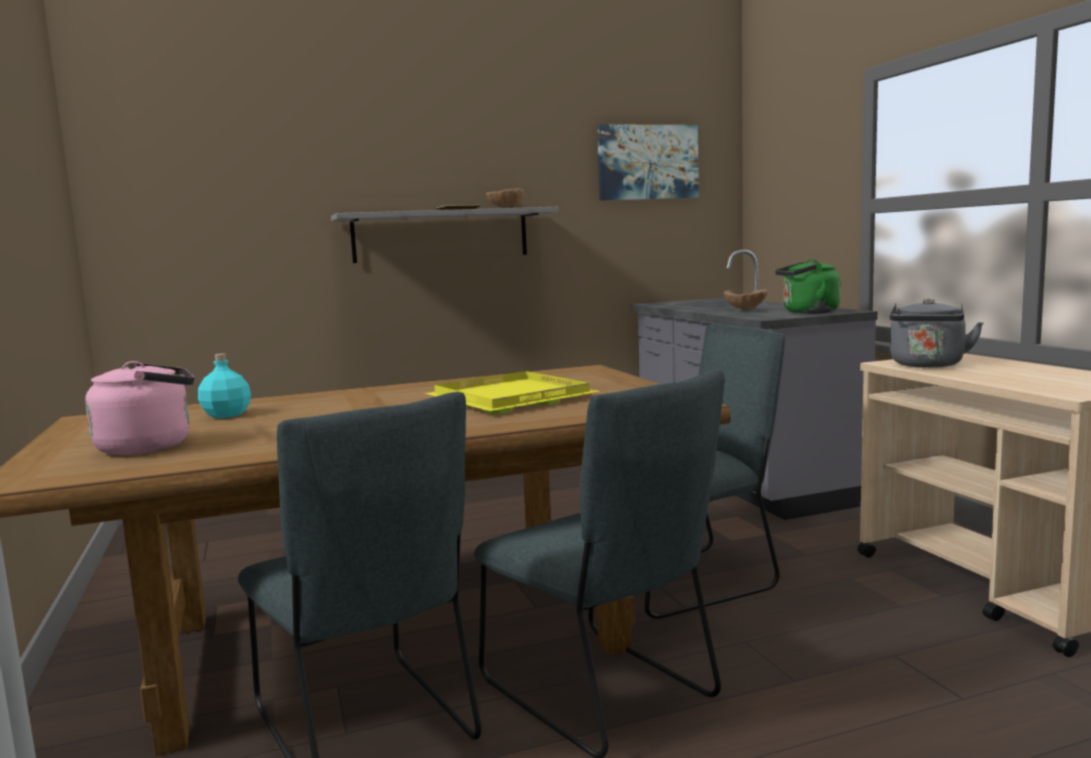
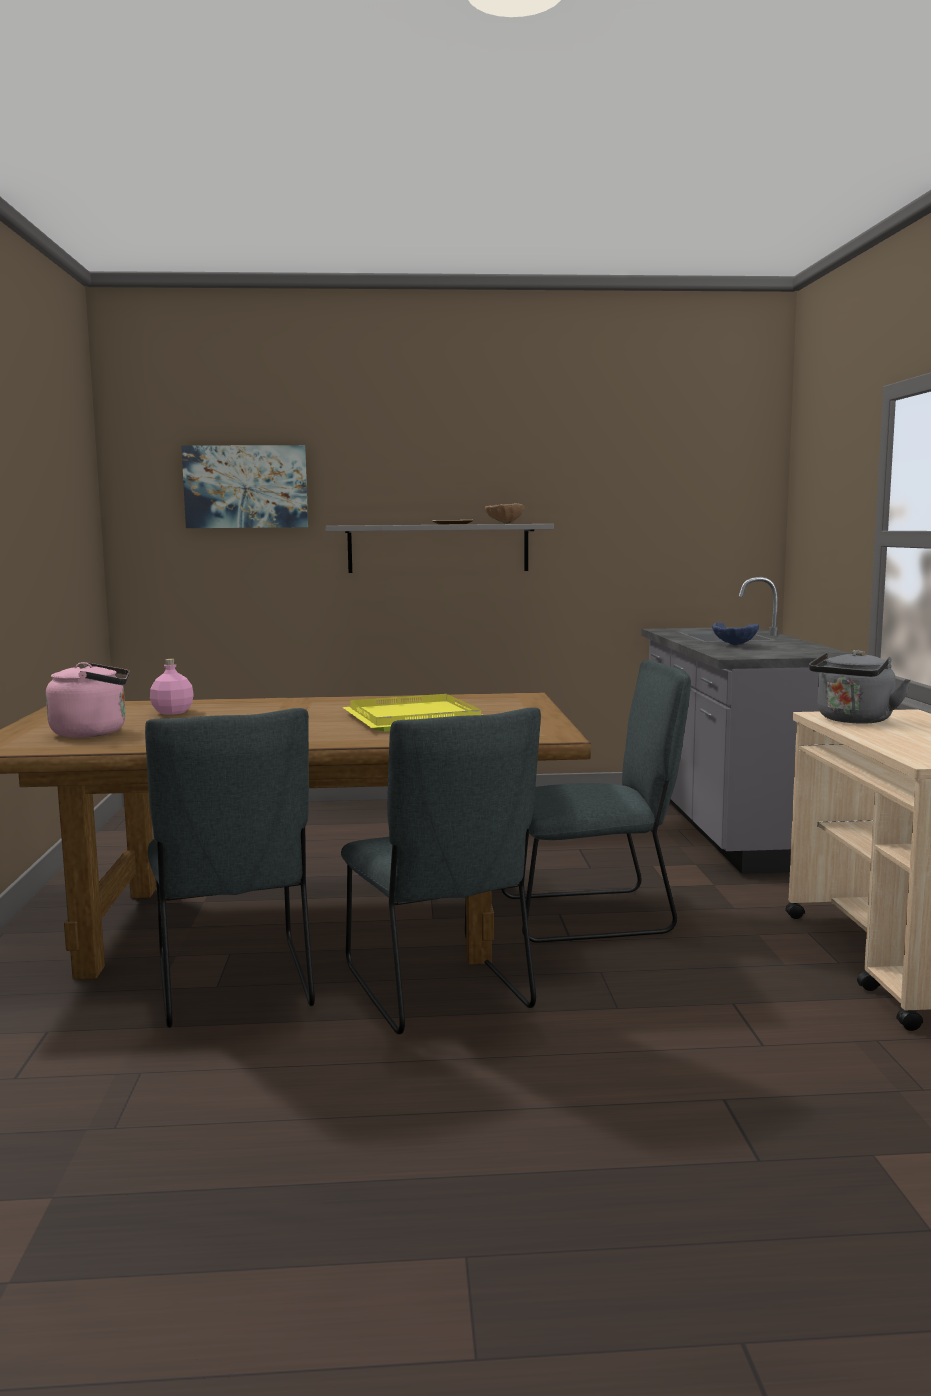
camera: 15 degrees right, 0 degrees up
turquoise bottle [198,354,251,418] -> pink bottle [150,659,194,715]
picture [597,124,699,201] -> picture moved to [181,445,308,528]
brown bowl [724,289,767,310] -> blue bowl [712,622,759,645]
green kettle [775,259,840,314] -> none

